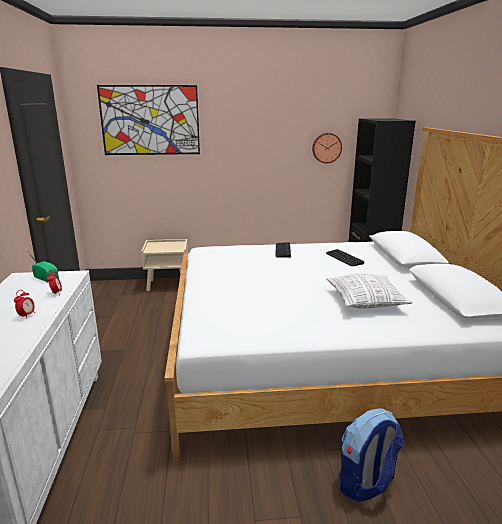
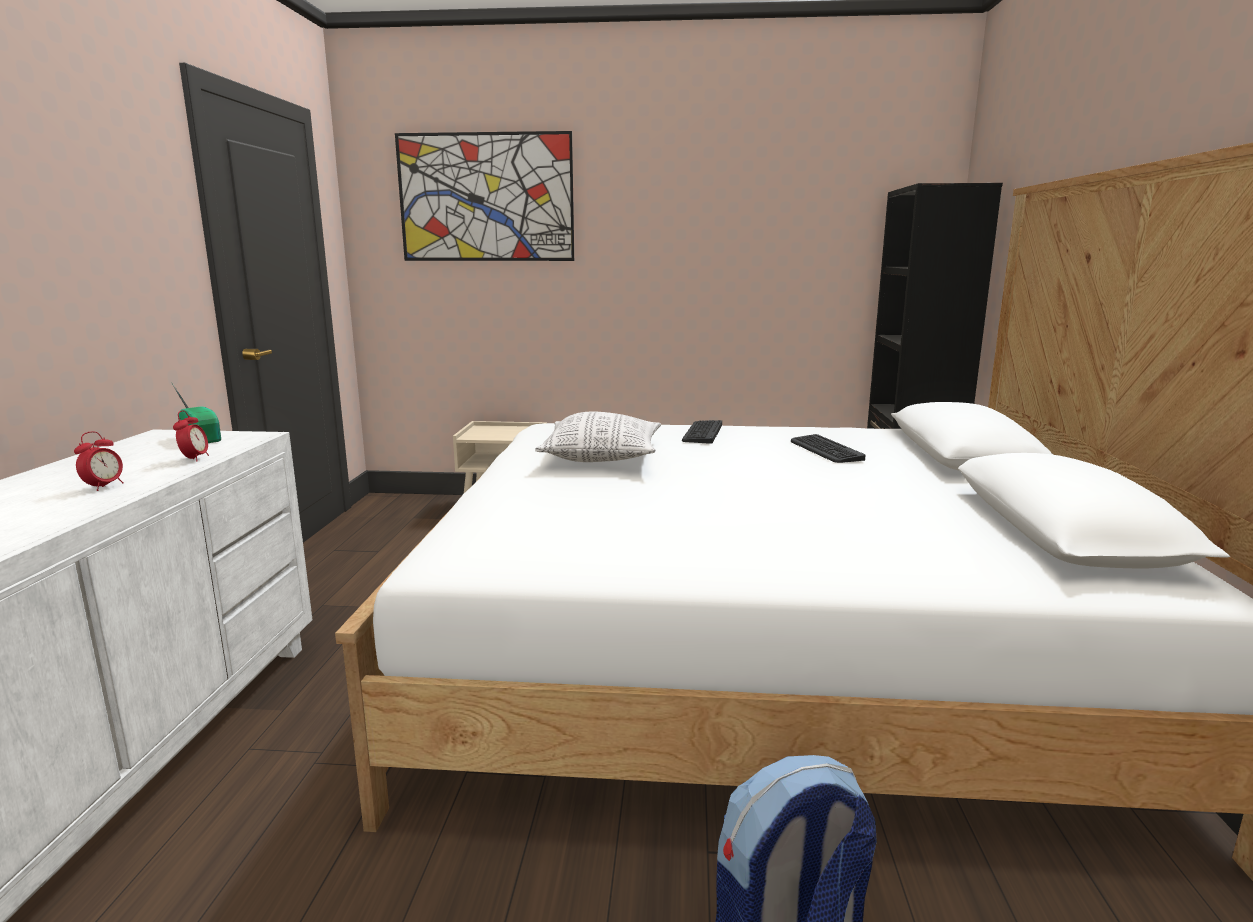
camera: 10 degrees right, 5 degrees down
wall clock [312,133,342,163] -> none
pillow [326,274,413,309] -> pillow moved to [535,412,661,462]

